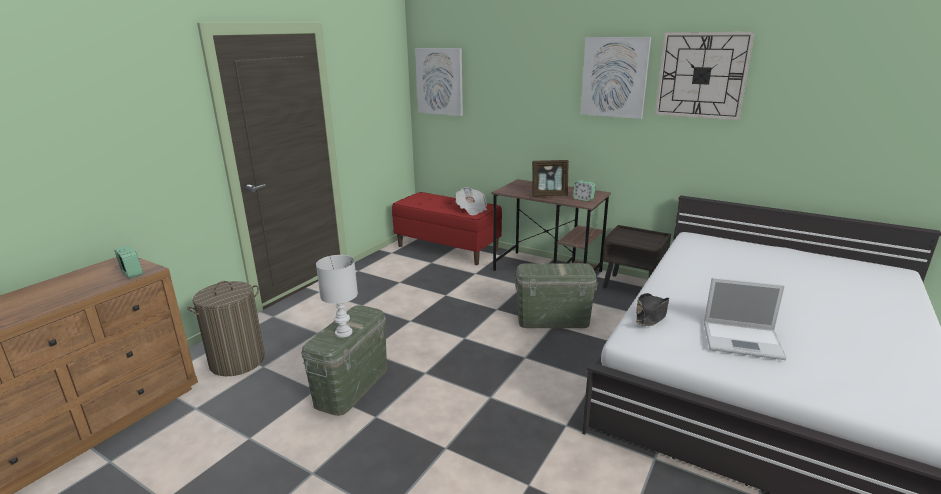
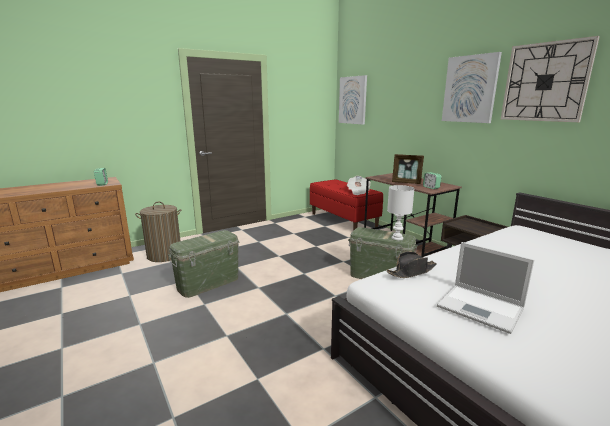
camera: 25 degrees right, 5 degrees down
white table lamp [316,255,358,338] -> white table lamp moved to [387,185,414,240]

